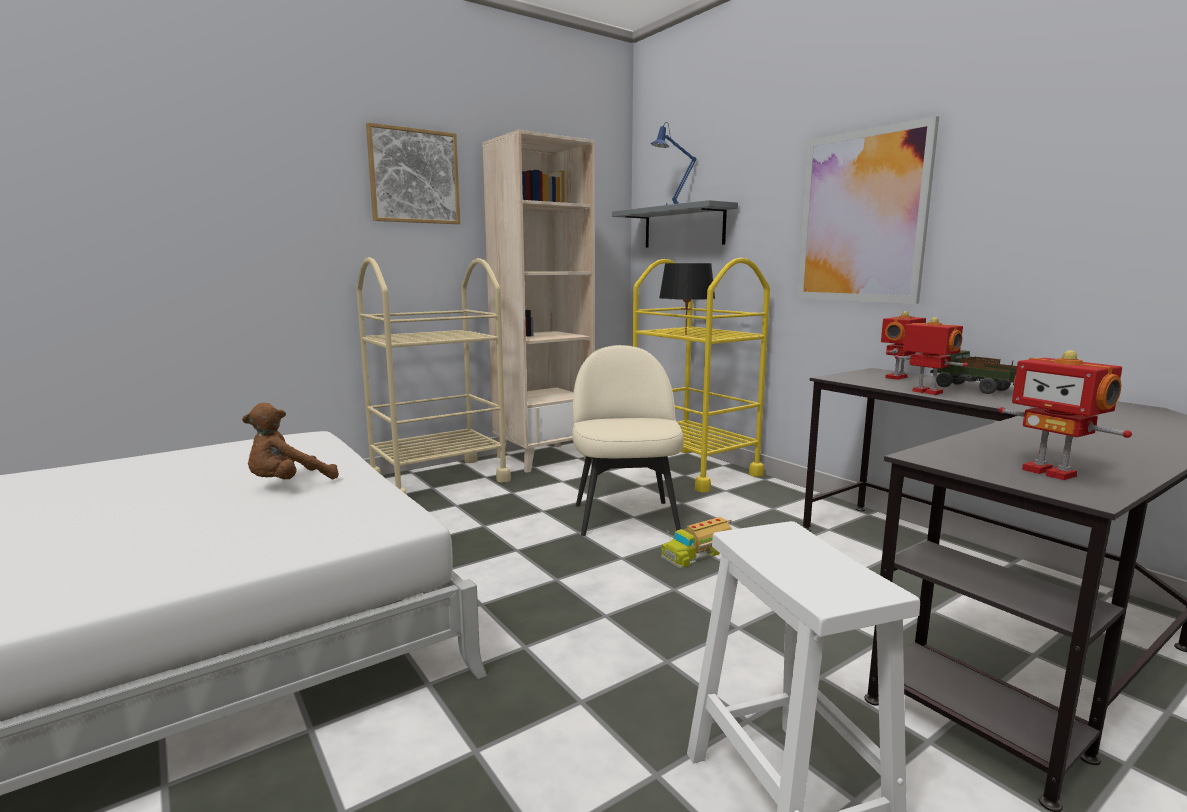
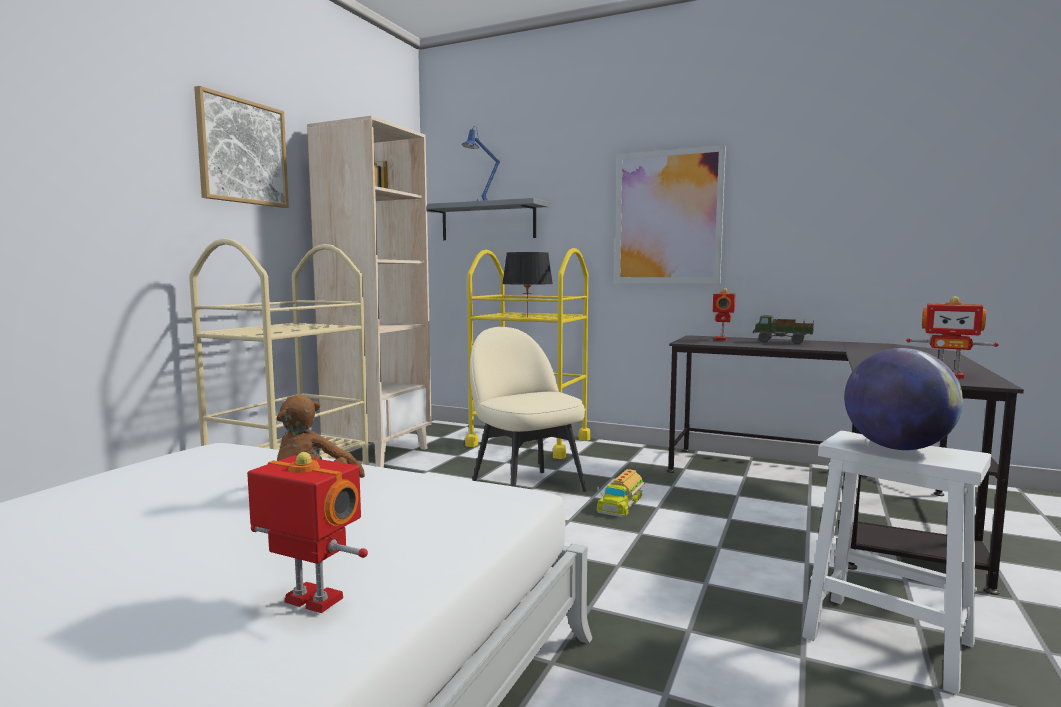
camera: 30 degrees left, 5 degrees down
toy robot [895,317,968,395] -> toy robot moved to [247,452,368,613]
none -> globe [844,348,963,450]

